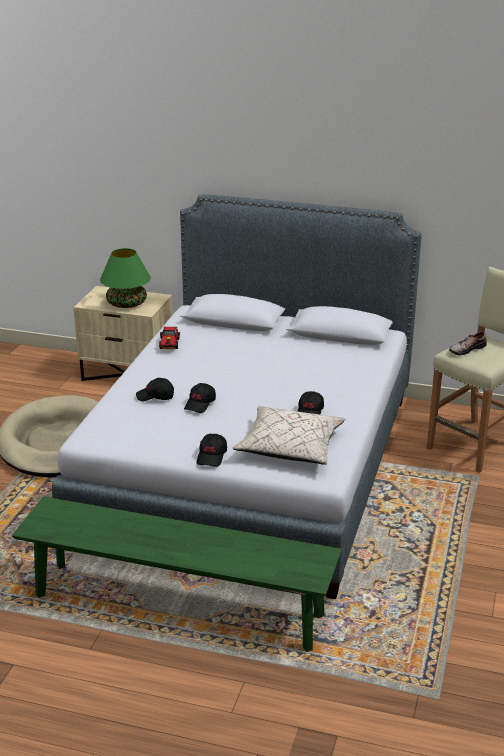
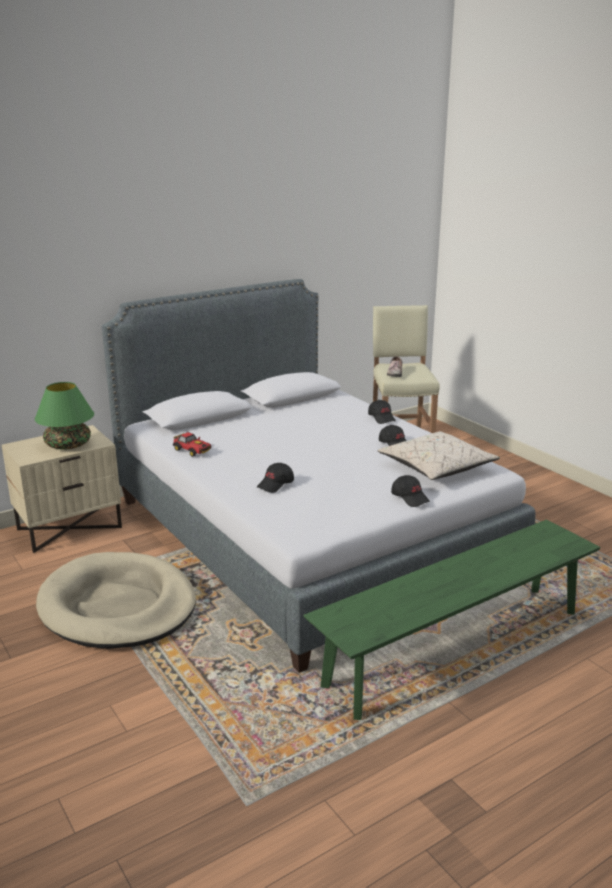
camera: 50 degrees left, 5 degrees down
black cap [184,383,216,413] -> black cap moved to [368,400,396,424]

